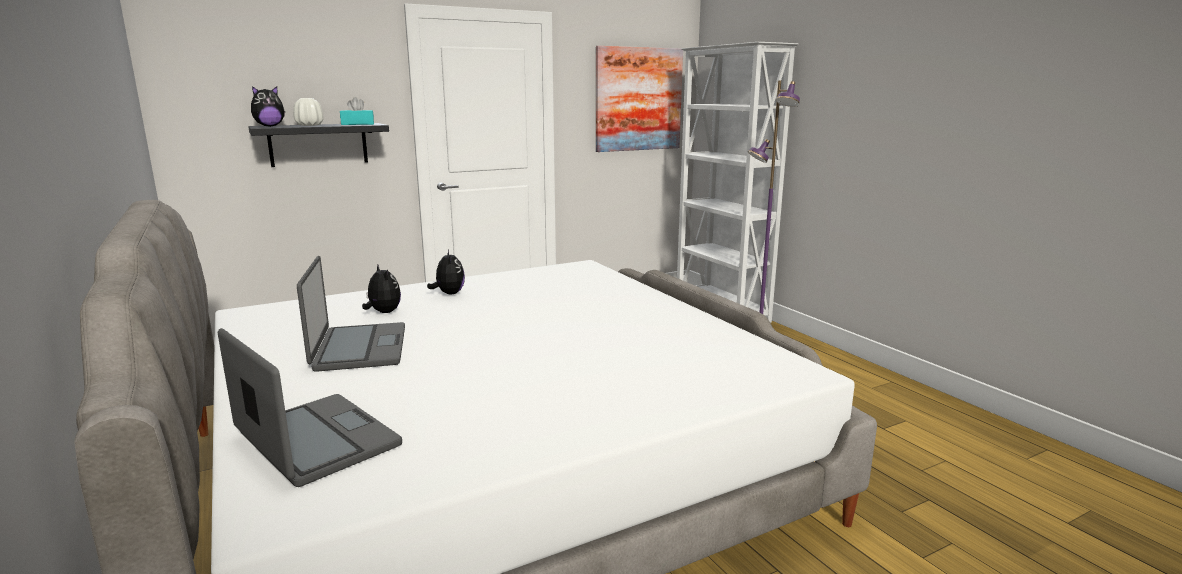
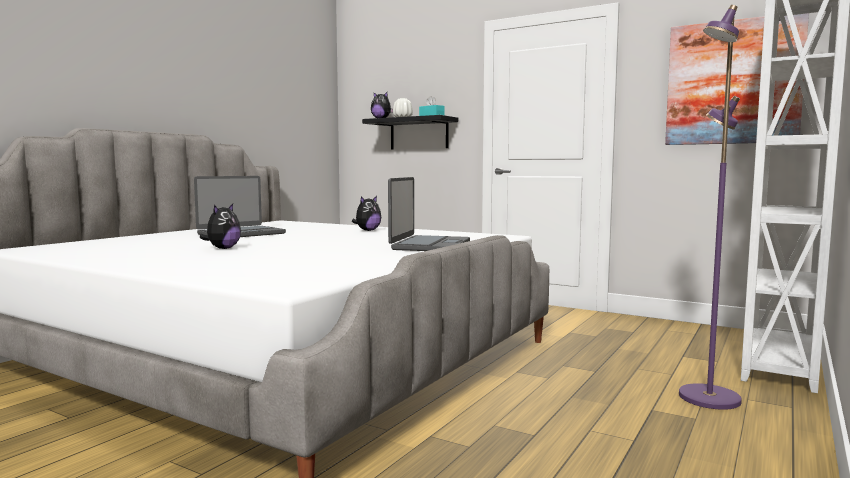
camera: 60 degrees right, 10 degrees down
laptop [218,328,402,487] -> laptop moved to [388,177,470,251]
plush toy [362,265,401,313] -> plush toy moved to [199,204,241,249]

